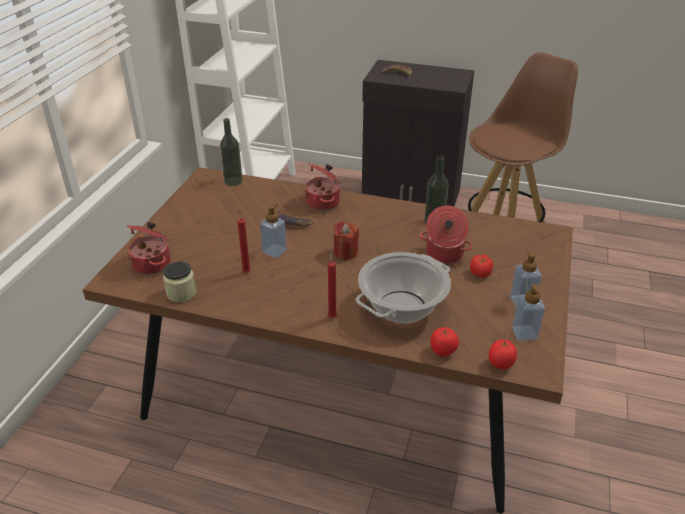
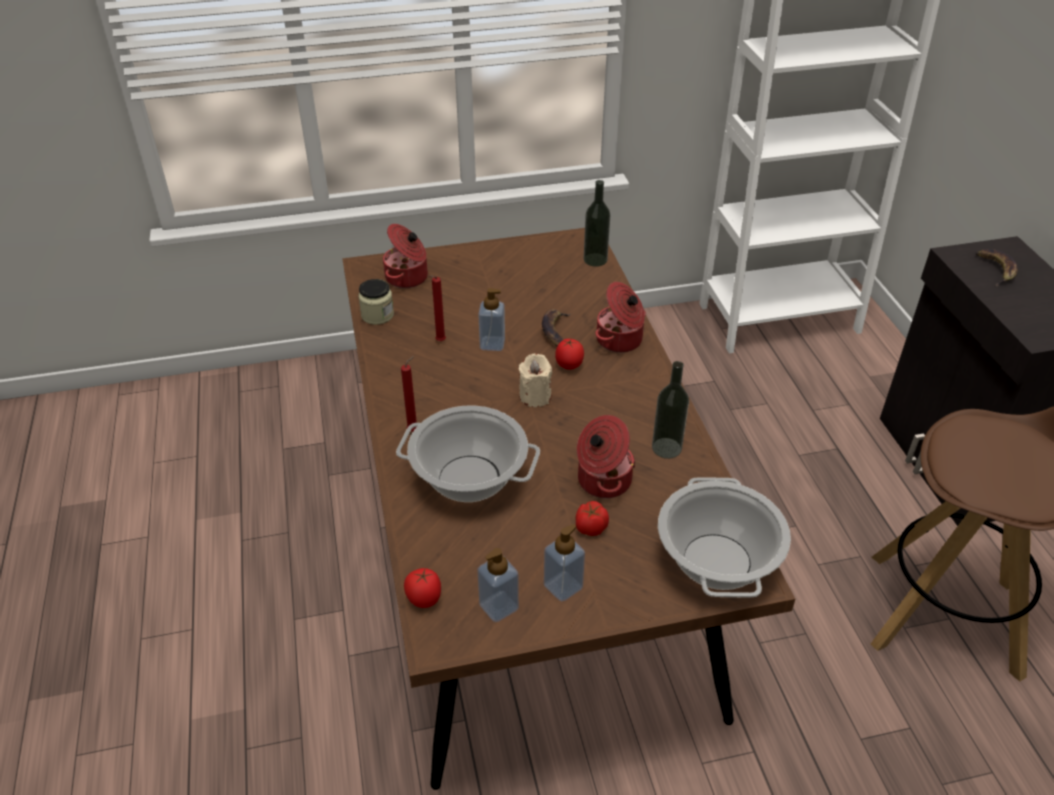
camera: 60 degrees right, 5 degrees up
red candle [334,220,359,260] -> beige candle [518,354,552,407]
tomato [430,327,459,357] -> tomato moved to [555,338,584,370]
none -> cooking pot [658,477,791,598]

